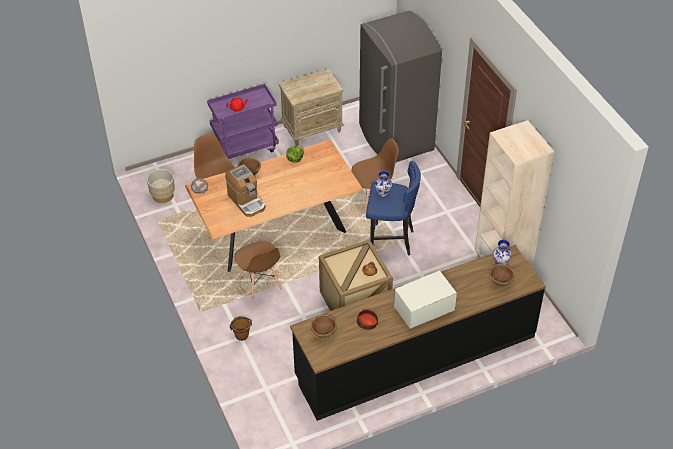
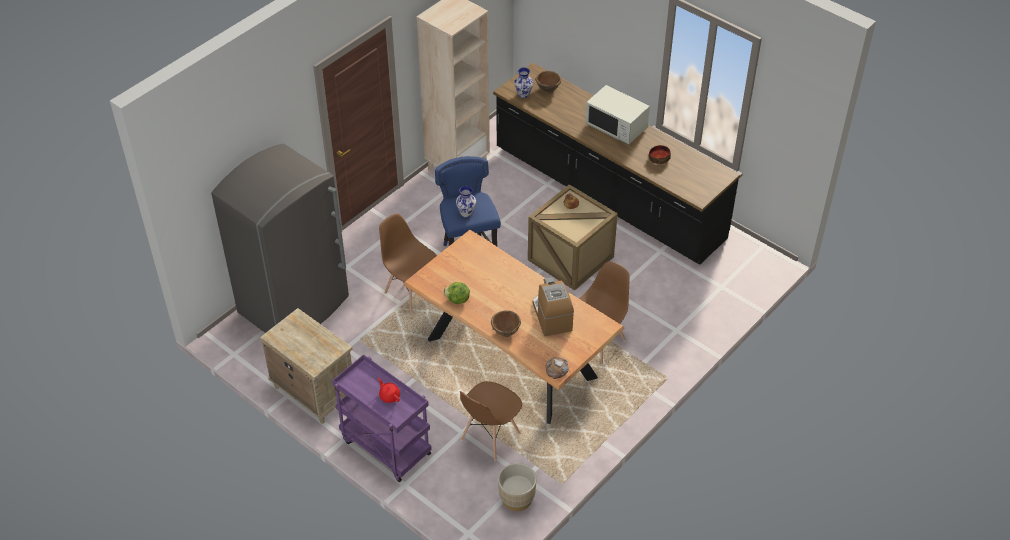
camera: 115 degrees left, 0 degrees up
coffee machine [225,164,266,217] -> coffee machine turned 45 degrees counterclockwise [533,277,574,336]
brown bucket [230,316,252,341] -> none
brown bowl [311,315,337,338] -> none

